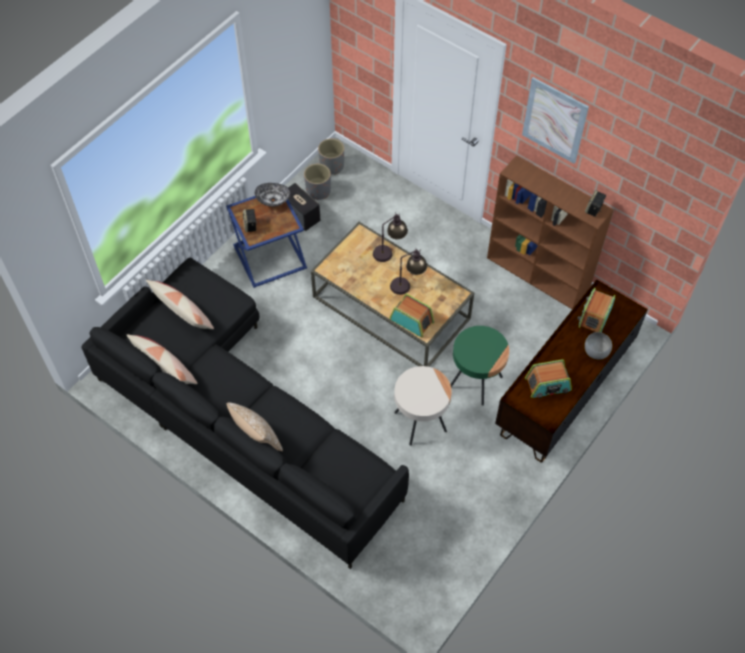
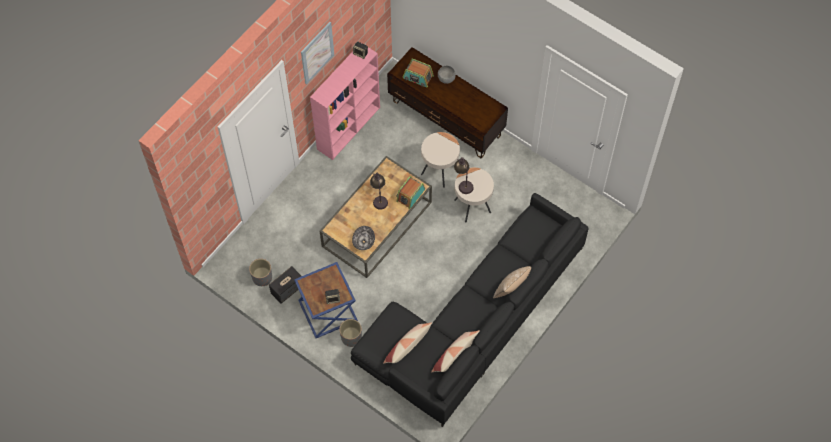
camera: 90 degrees left, 5 degrees up
bowl [255,183,290,207] -> bowl moved to [352,226,375,250]
grey planter [318,139,344,175] -> grey planter moved to [339,319,362,347]
table lamp [373,213,408,262] -> table lamp moved to [454,157,474,194]
green side table [450,326,509,406] -> beige side table [421,132,460,188]
brown bookcase [487,155,614,309] -> pink bookcase [310,47,380,160]
radio [525,359,572,399] -> none

